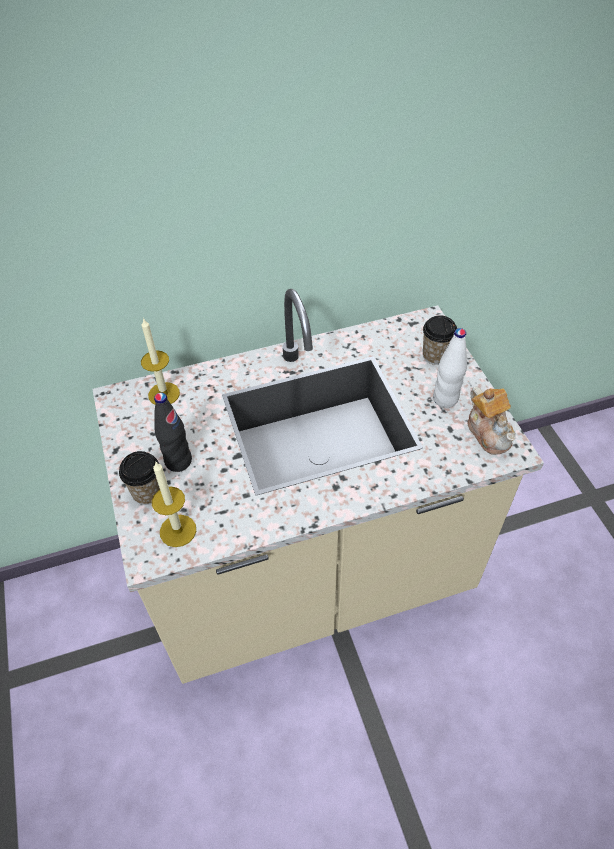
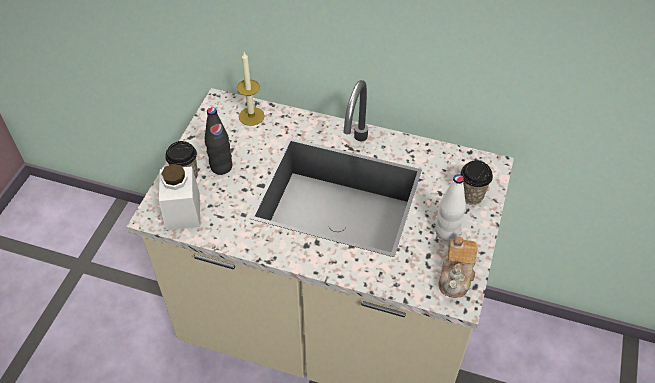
camera: 35 degrees right, 0 degrees up
candle [152,462,196,547] -> white jar [159,164,200,230]

